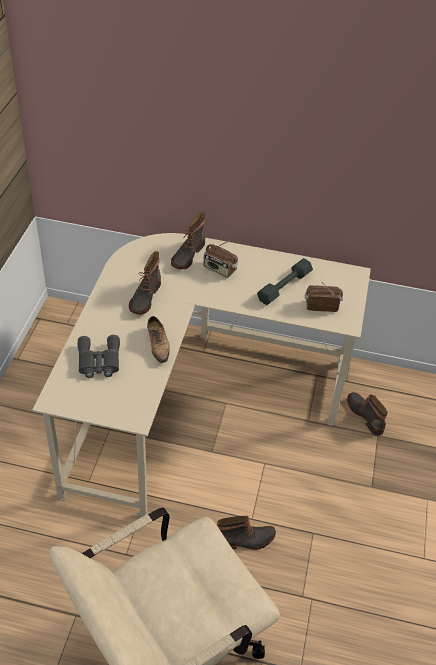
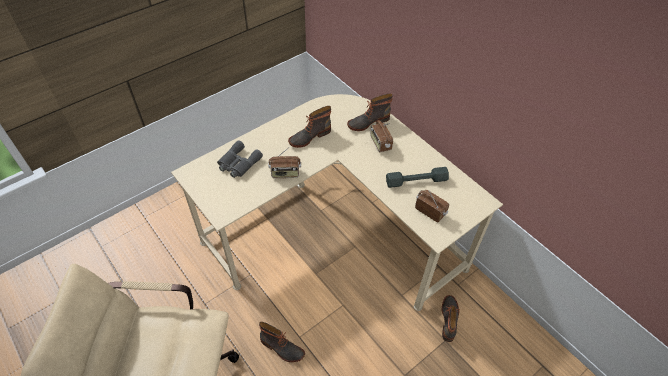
camera: 40 degrees right, 5 degrees up
shoe [147,316,170,364] -> radio [268,148,301,178]

